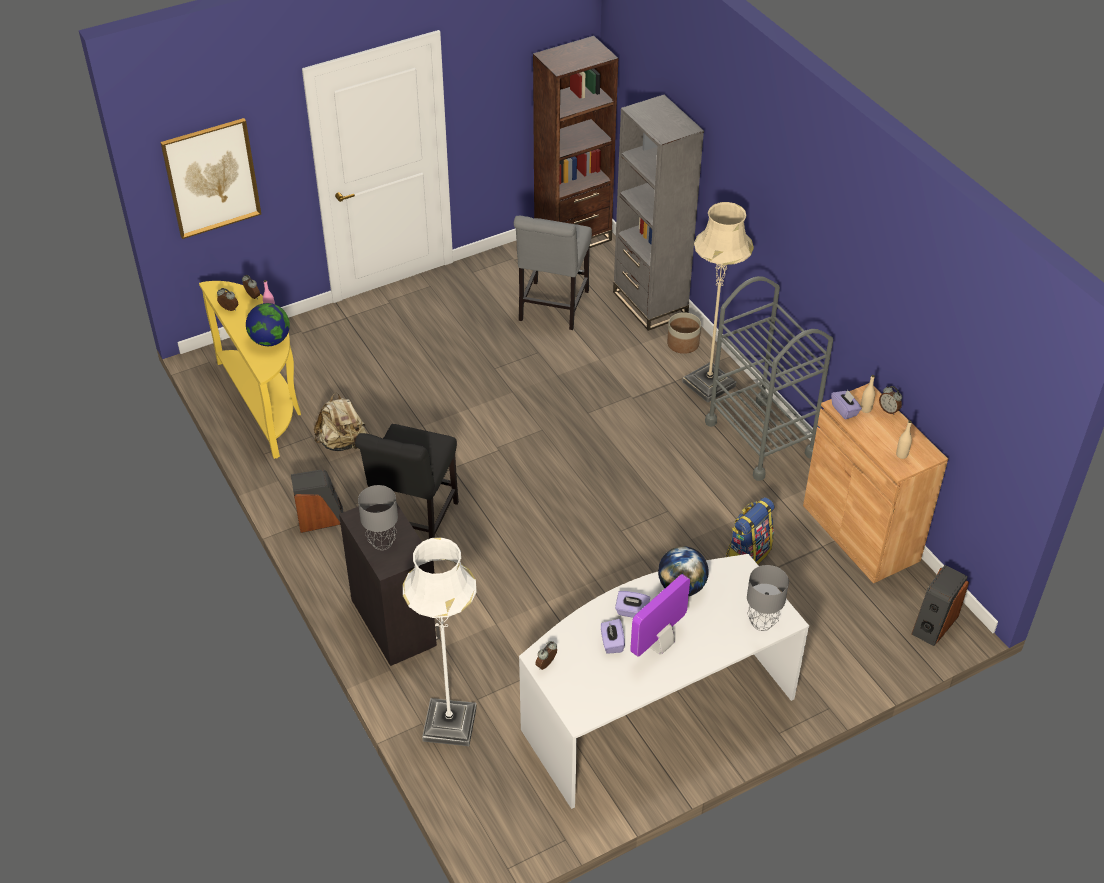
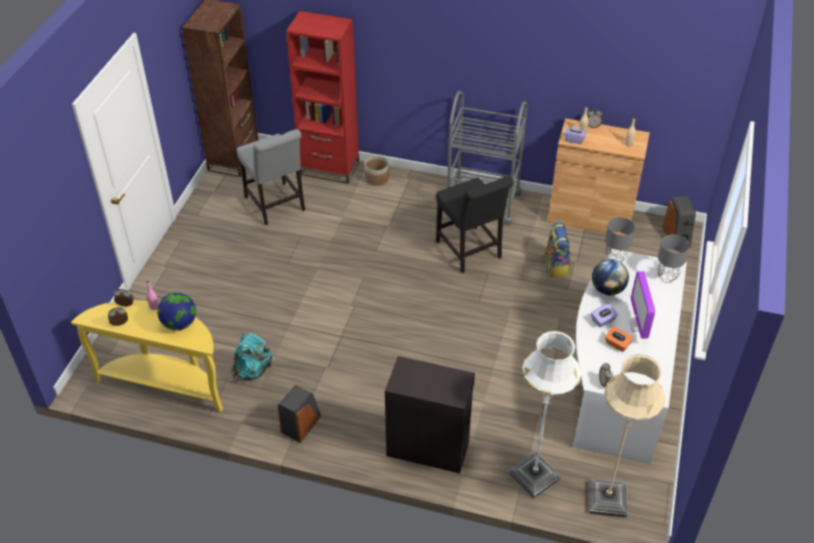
camera: 45 degrees left, 0 degrees up
picture [161,118,261,239] -> none
beige backpack [314,392,366,451] -> turquoise backpack [231,333,273,381]
black chair [355,424,459,539] -> black chair moved to [436,176,514,273]
grey table lamp [358,485,398,550] -> grey table lamp moved to [605,217,635,262]
purple tissue box [601,619,625,654] -> orange tissue box [605,327,633,352]
grey bookcase [613,95,704,331] -> red bookcase [286,11,359,184]
beige floor lamp [682,202,754,403] -> beige floor lamp moved to [589,355,666,518]

